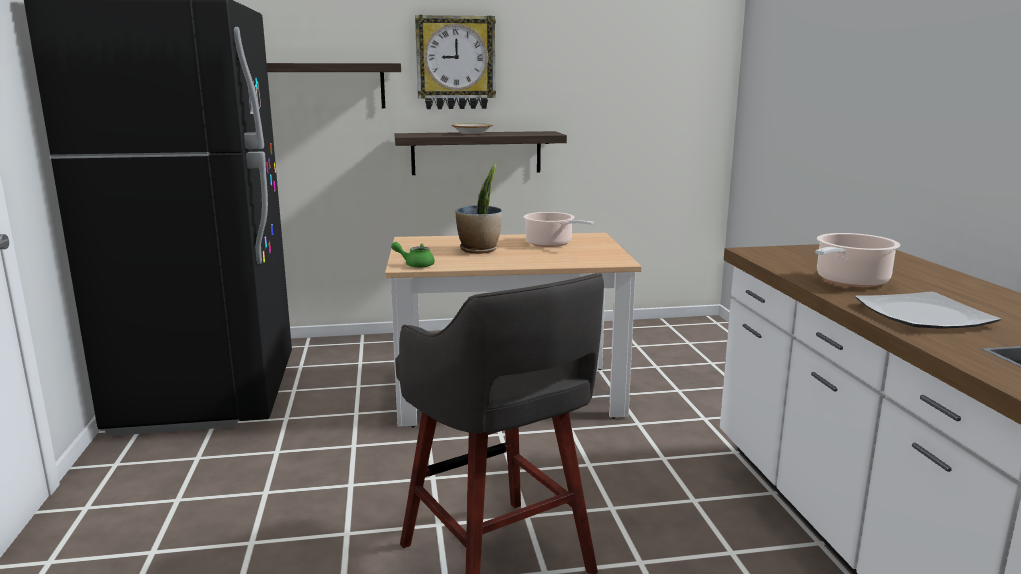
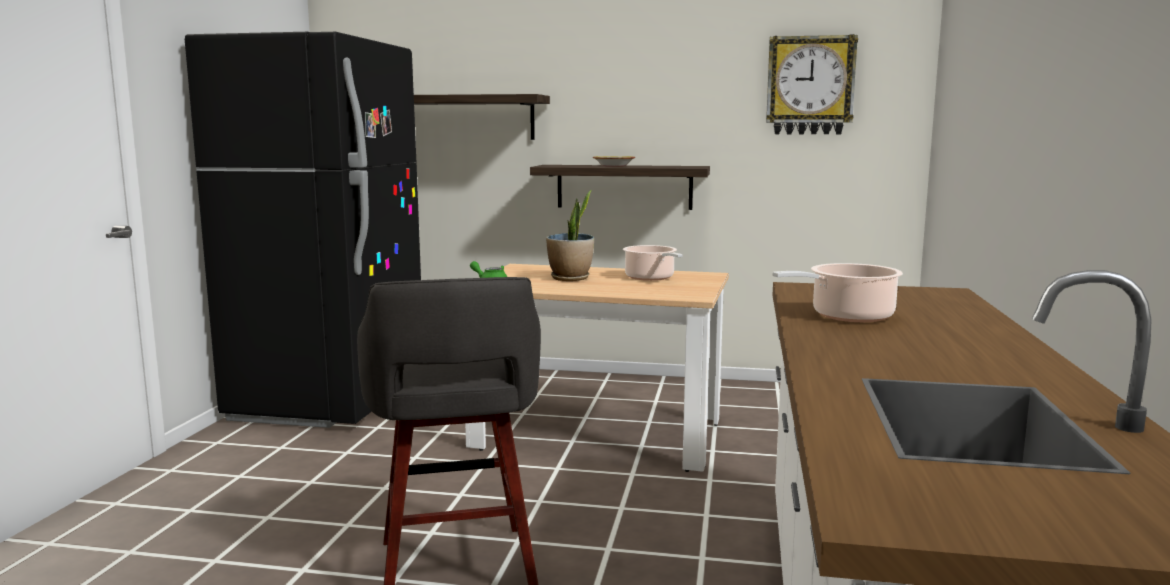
camera: 20 degrees right, 5 degrees down
wall clock [415,15,496,109] -> wall clock moved to [766,34,858,134]
plate [855,292,1001,329] -> none

